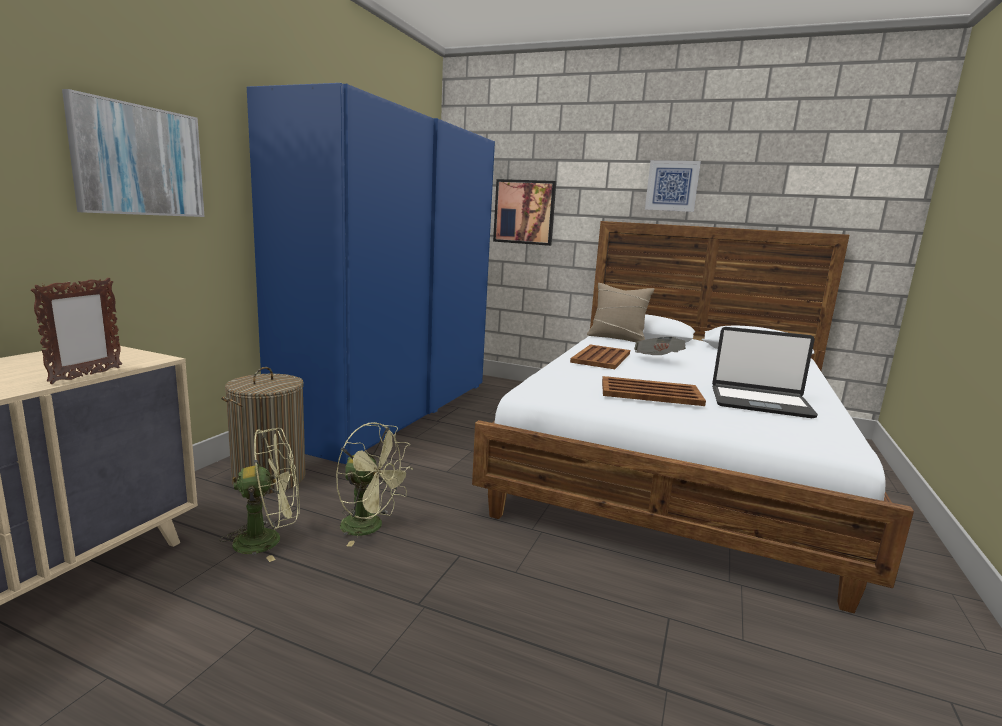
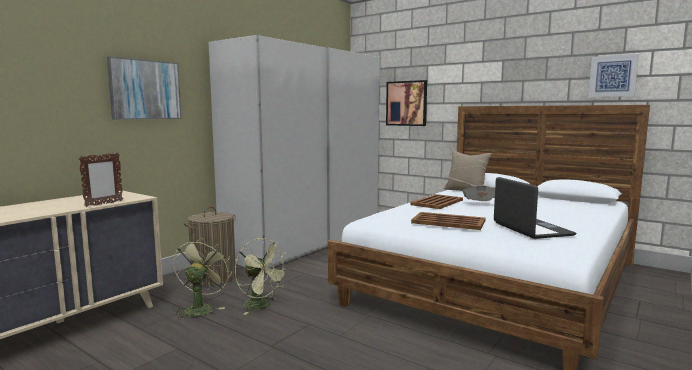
camera: 15 degrees right, 5 degrees down
green fan [219,428,300,562] -> green fan turned 75 degrees counterclockwise [173,238,232,320]
blue wardrobe [247,83,495,464] -> white wardrobe [208,35,380,269]
picture [645,160,701,212] -> picture moved to [589,54,639,97]
laptop [712,327,818,418] -> laptop turned 135 degrees counterclockwise [494,177,576,239]

